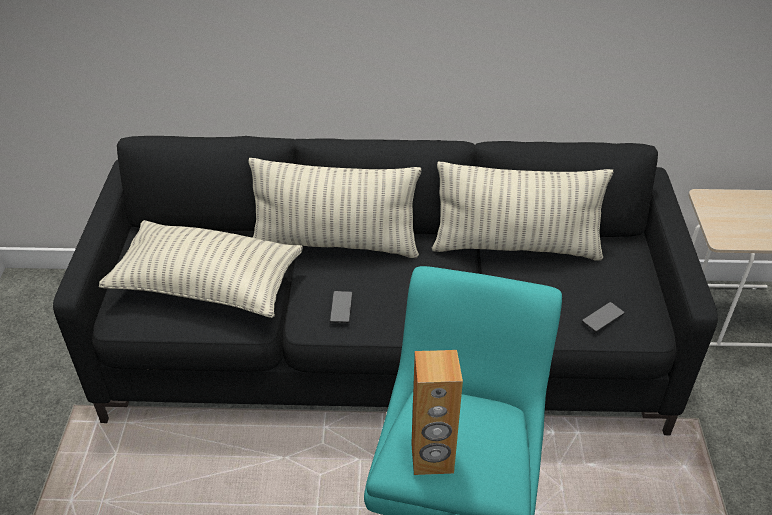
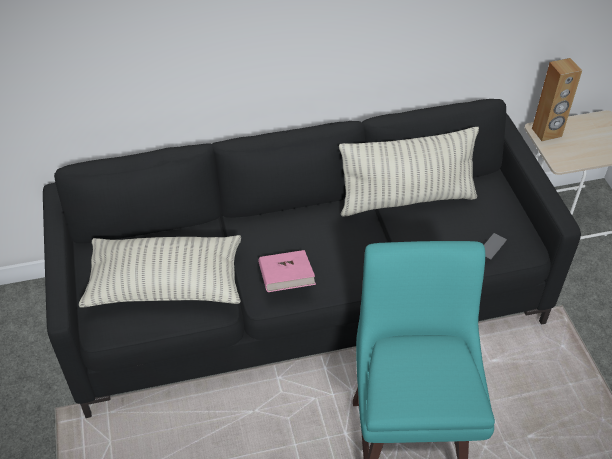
camera: 15 degrees left, 5 degrees up
pillow [248,158,421,258] -> none
phone [330,291,353,323] -> pink book [258,250,316,292]
brown speaker [411,350,463,475] -> brown speaker moved to [532,58,582,141]

